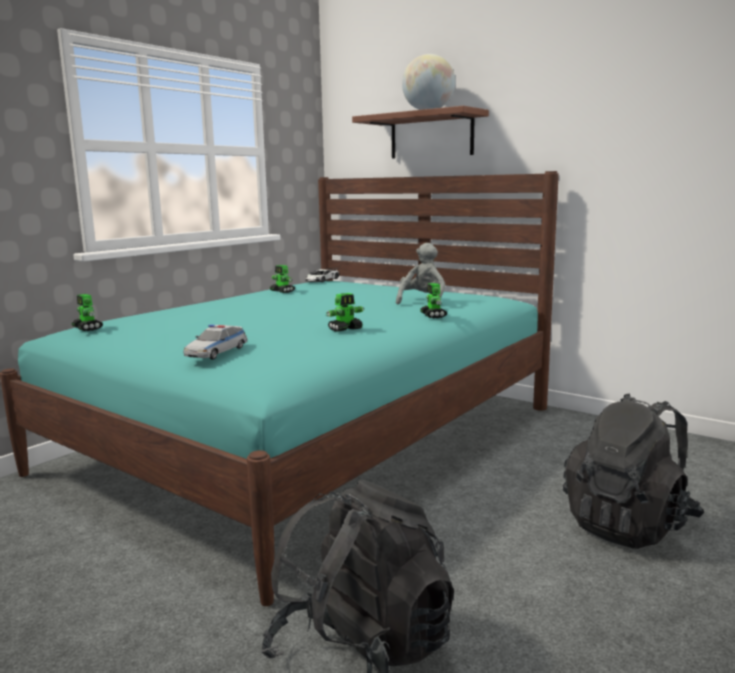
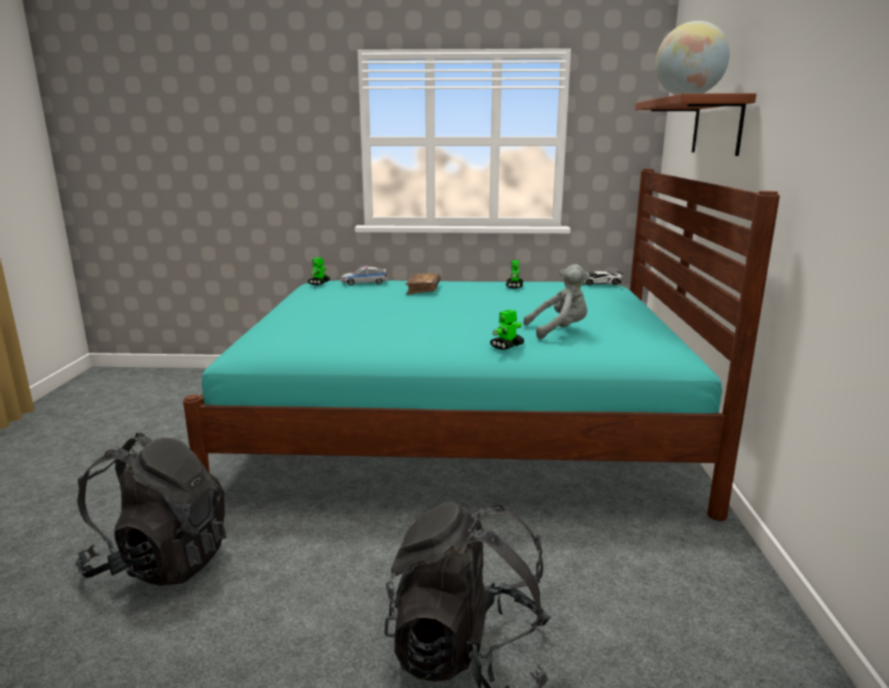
camera: 55 degrees right, 5 degrees up
toy car [183,325,248,360] -> toy car moved to [341,265,389,286]
toy robot [326,293,364,332] -> none
none -> brown book [405,273,441,295]

